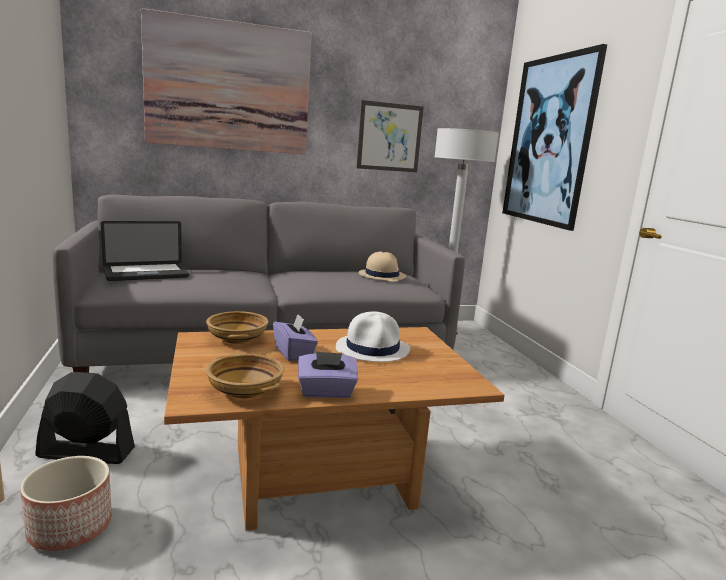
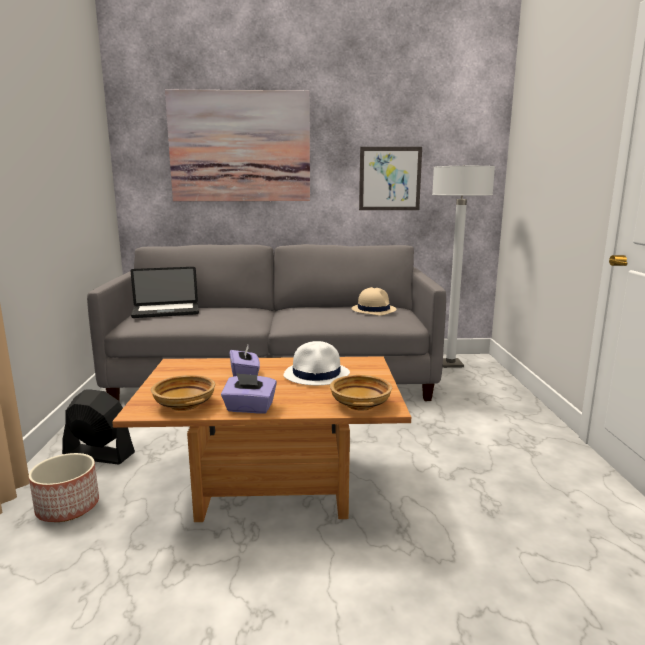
camera: 15 degrees right, 0 degrees up
beige bowl [206,311,269,344] -> beige bowl moved to [330,375,392,411]
picture [502,44,607,231] -> none

